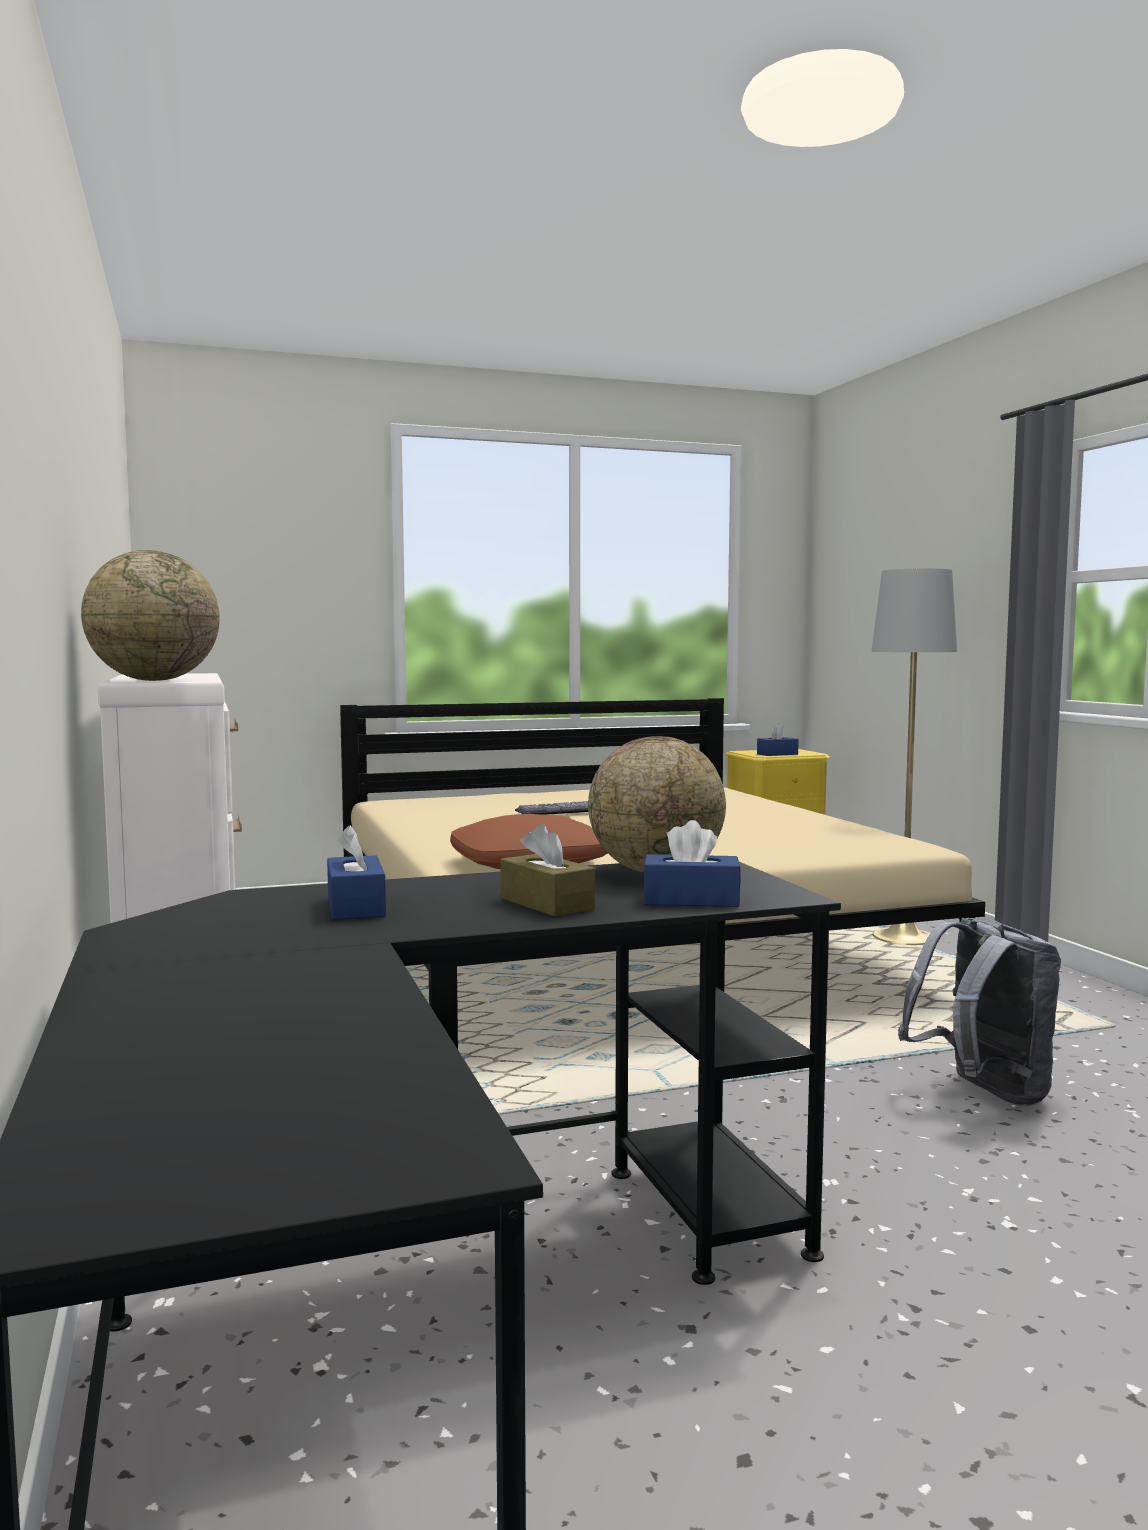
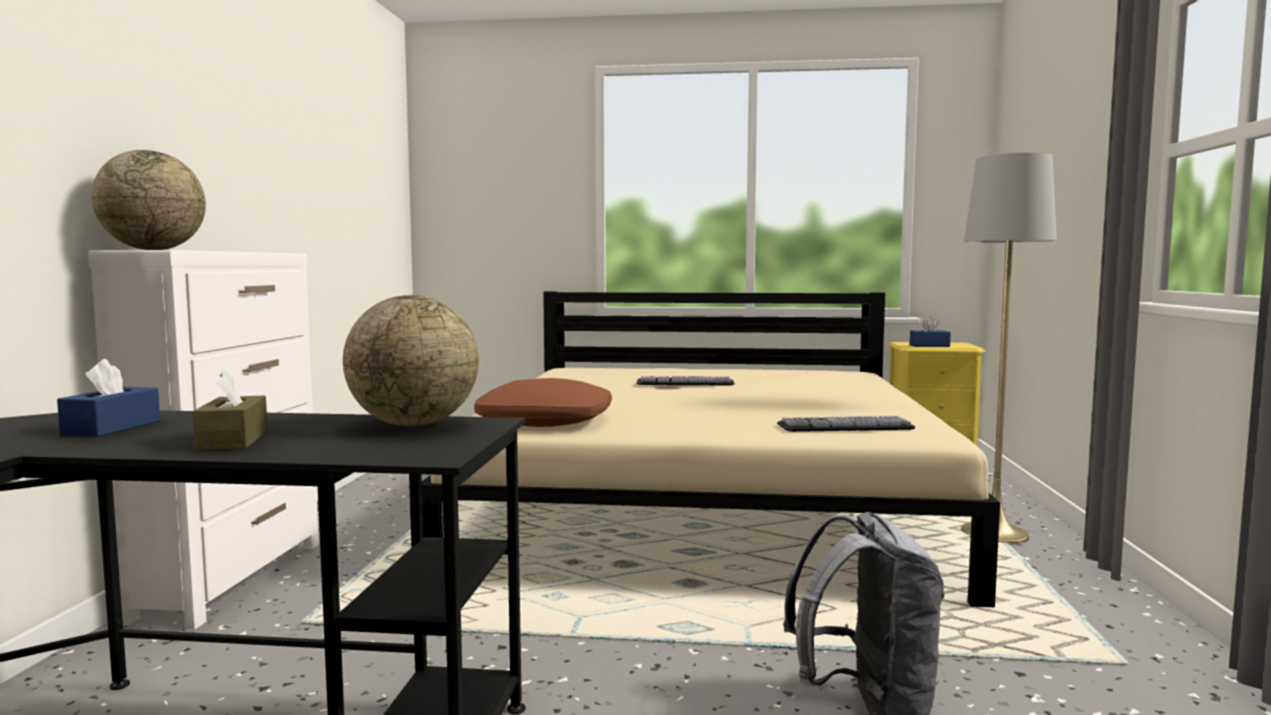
camera: 25 degrees right, 0 degrees up
blue tissue box [643,820,741,907] -> none
none -> keyboard [777,416,915,432]

